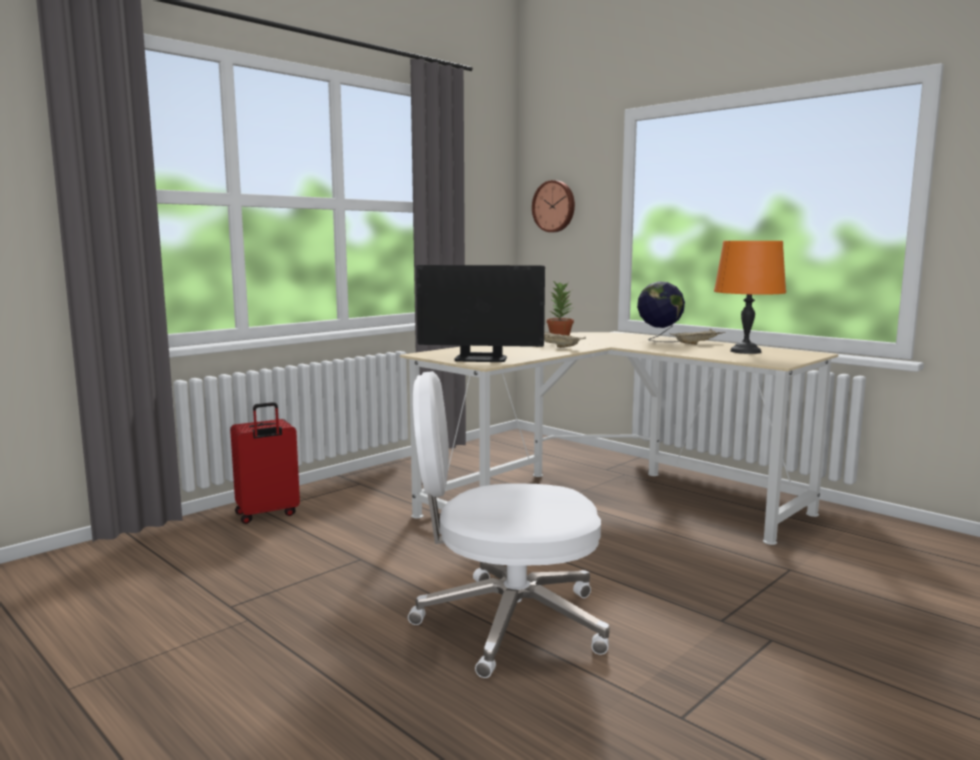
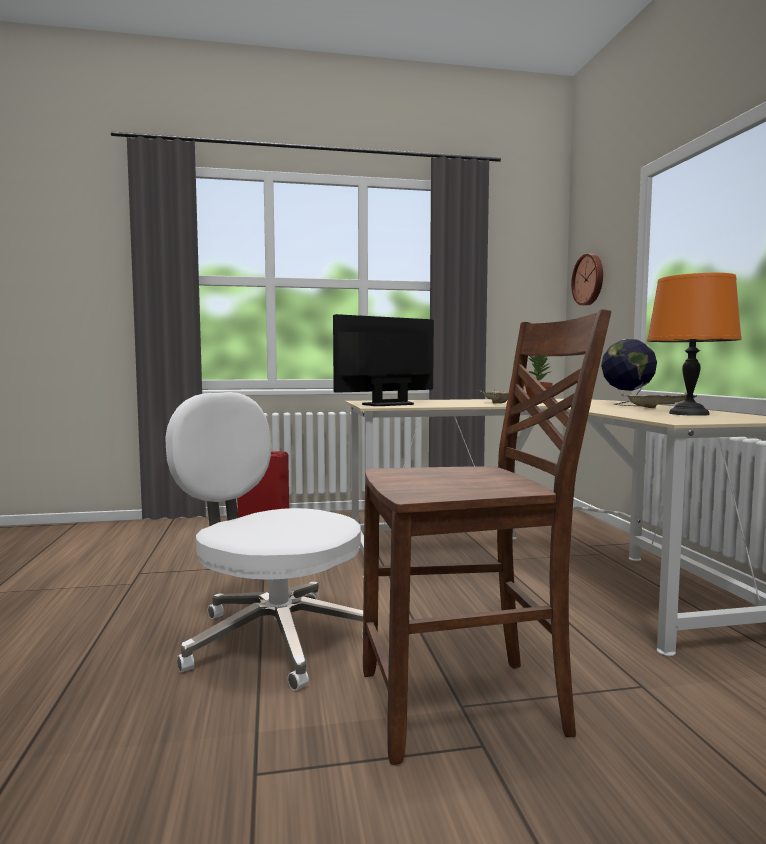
camera: 35 degrees right, 5 degrees down
monitor [416,265,545,362] -> monitor turned 105 degrees clockwise [333,314,434,406]
none -> brown chair [363,309,611,765]

